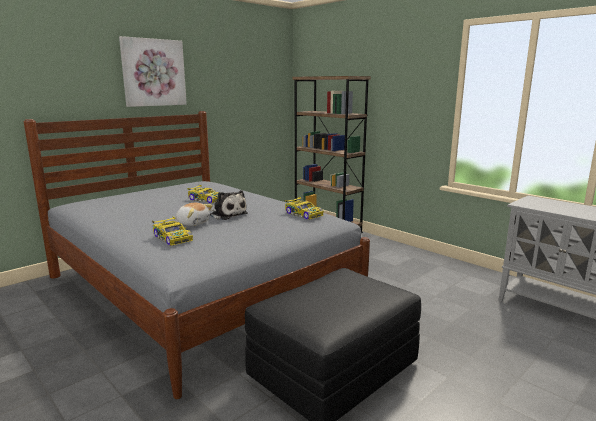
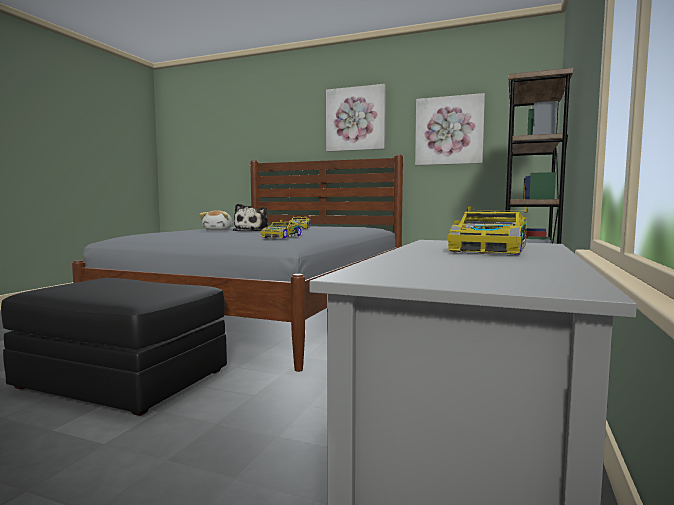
camera: 65 degrees right, 10 degrees down
toy car [152,216,193,246] -> toy car moved to [448,207,527,255]
none -> picture [415,93,485,165]

